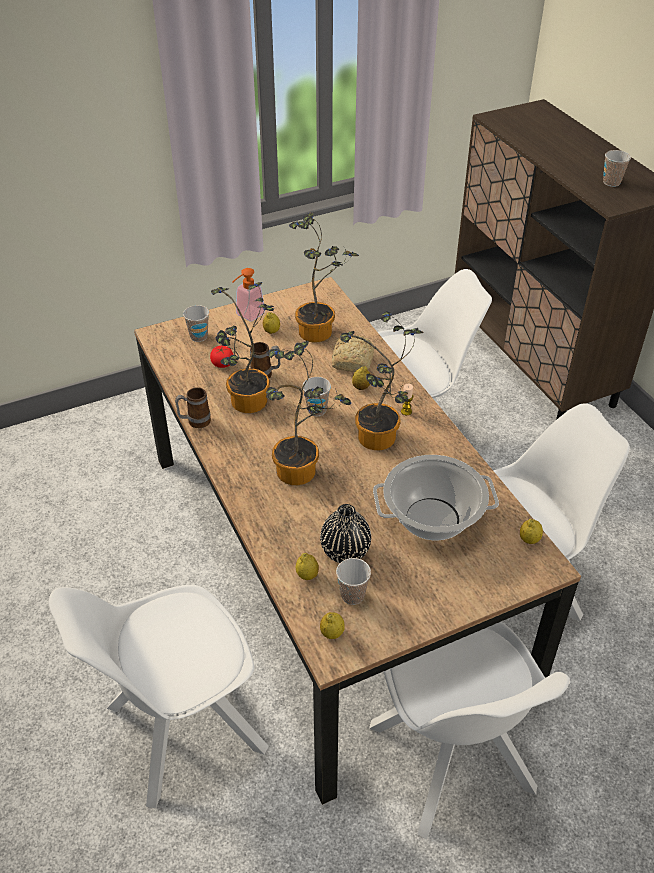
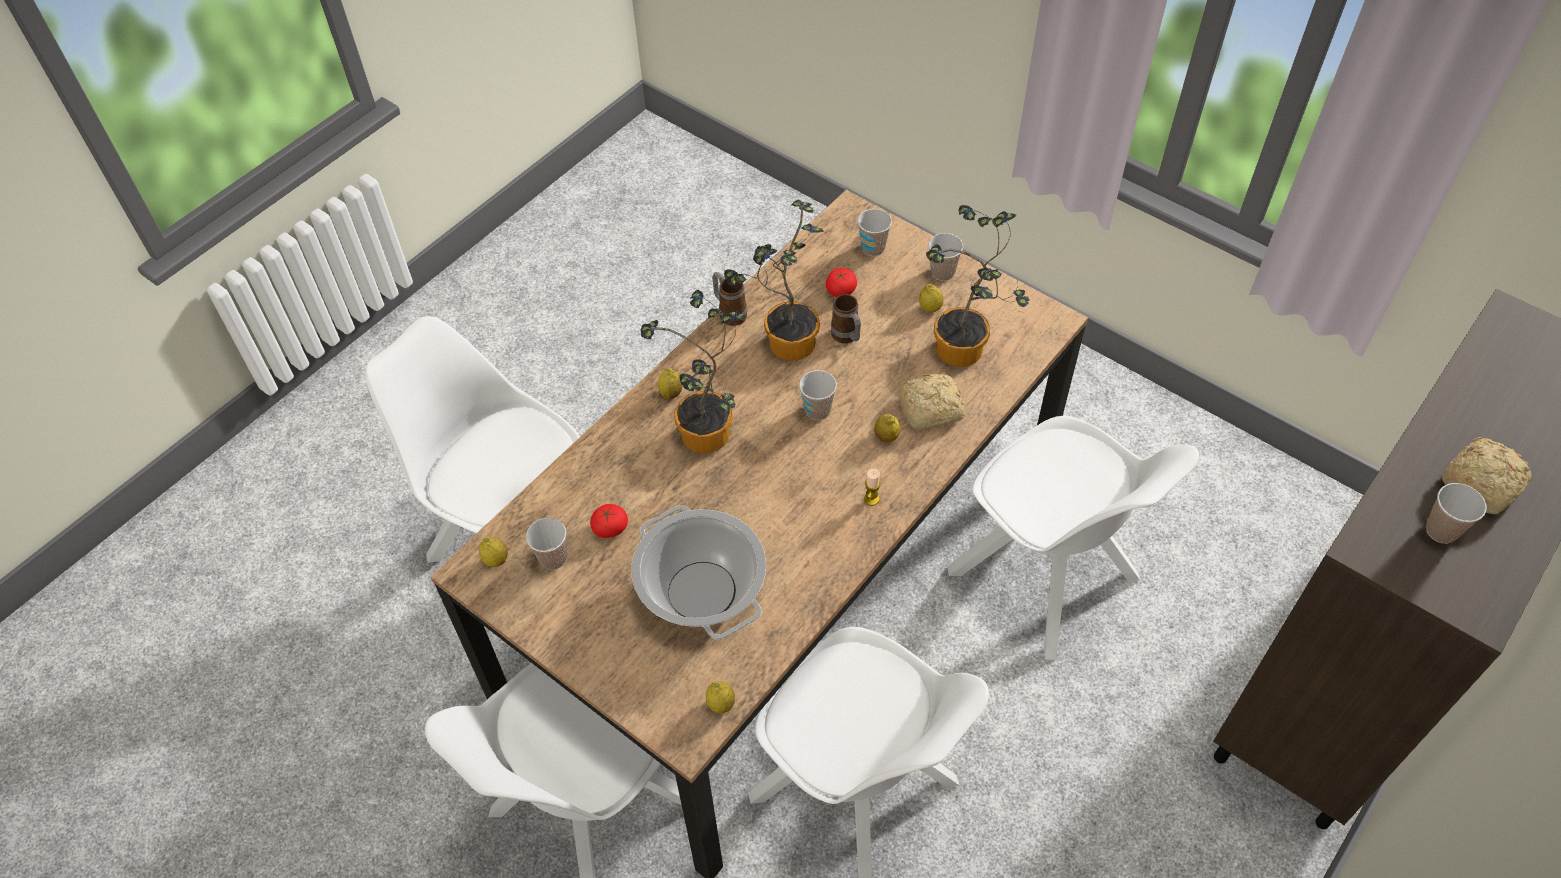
camera: 65 degrees right, 10 degrees up
soap dispenser [233,268,265,321] -> cup [929,233,963,281]
lemon [296,553,319,580] -> lemon moved to [658,368,682,399]
black vase [320,504,371,563] -> tomato [590,504,628,538]
potted plant [340,311,424,450] -> none
none -> bread [1442,437,1532,514]

